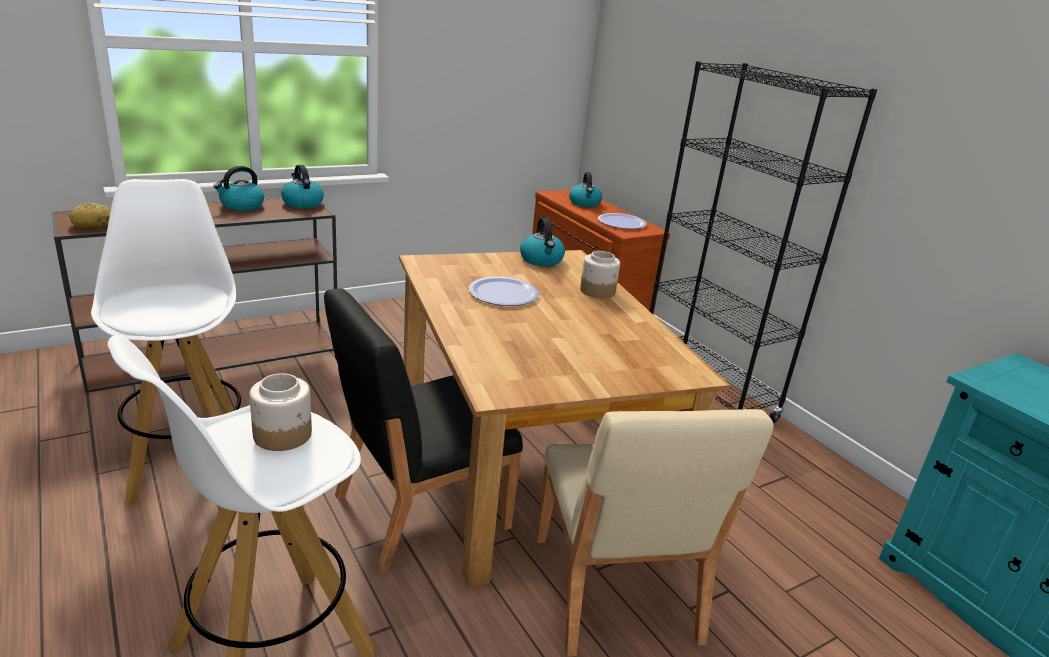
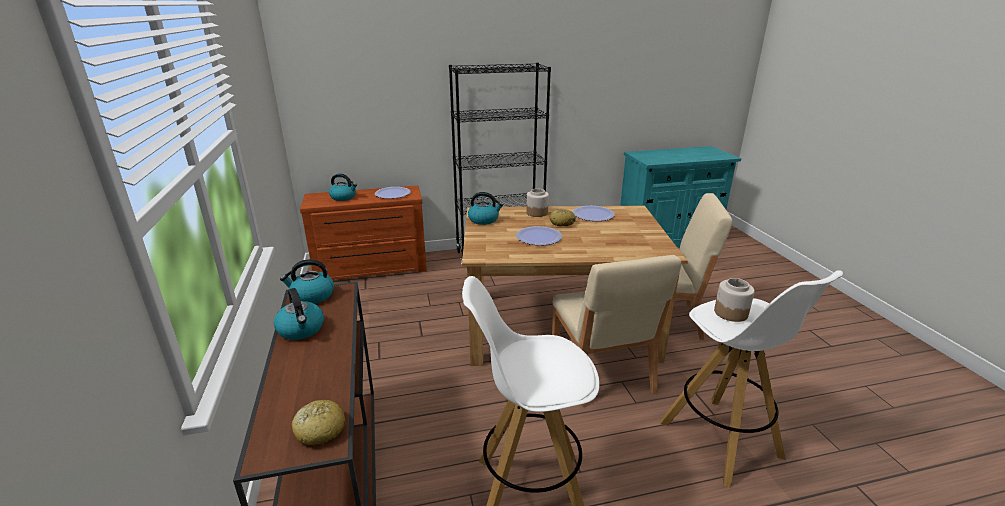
camera: 70 degrees left, 0 degrees up
black chair [324,288,523,575] -> beige chair [552,255,682,407]
none -> bread [550,209,576,226]
none -> plate [573,206,615,221]

